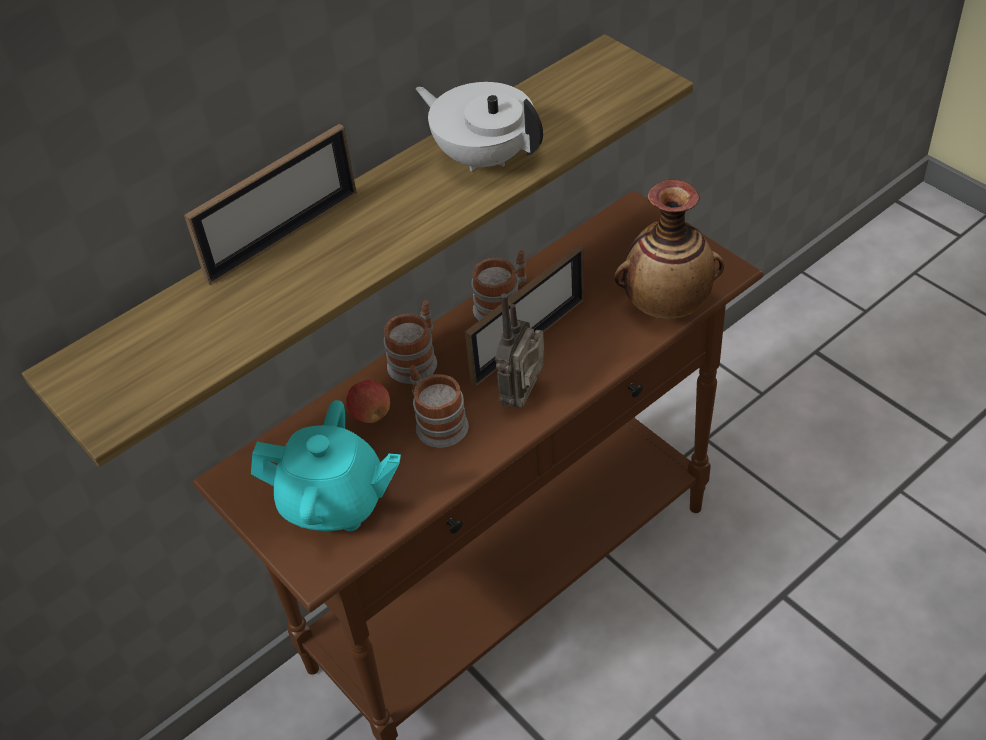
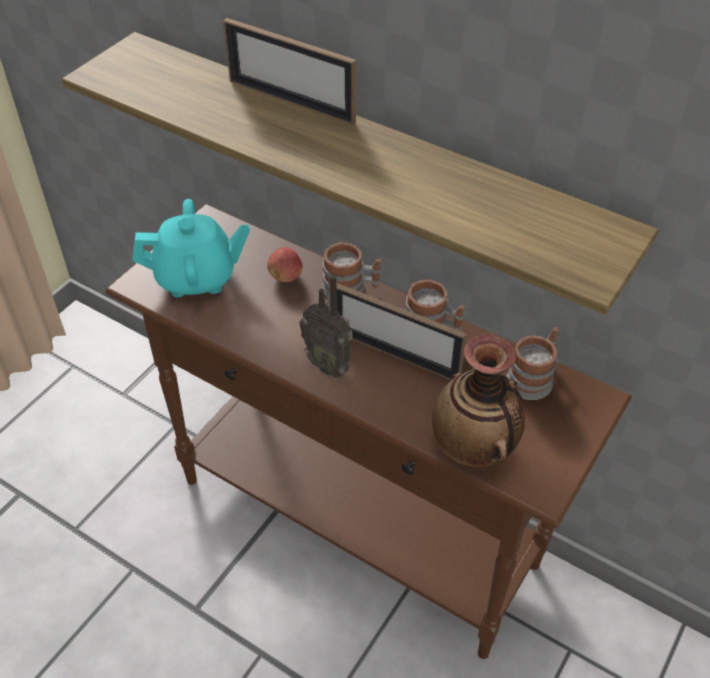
camera: 70 degrees right, 0 degrees up
turquoise teapot [251,400,401,531] -> turquoise teapot turned 90 degrees counterclockwise [132,199,250,297]
mug [410,365,469,447] -> mug moved to [506,327,558,400]
white teapot [416,82,543,171] -> none
radio [495,293,544,408] -> radio turned 150 degrees counterclockwise [299,275,352,377]

